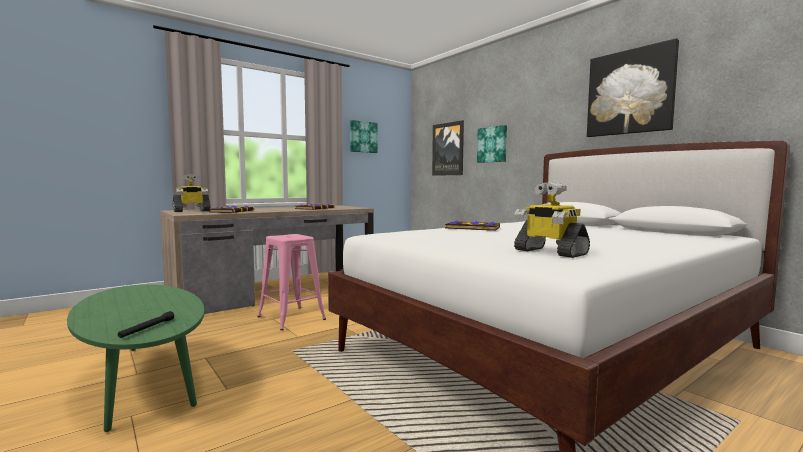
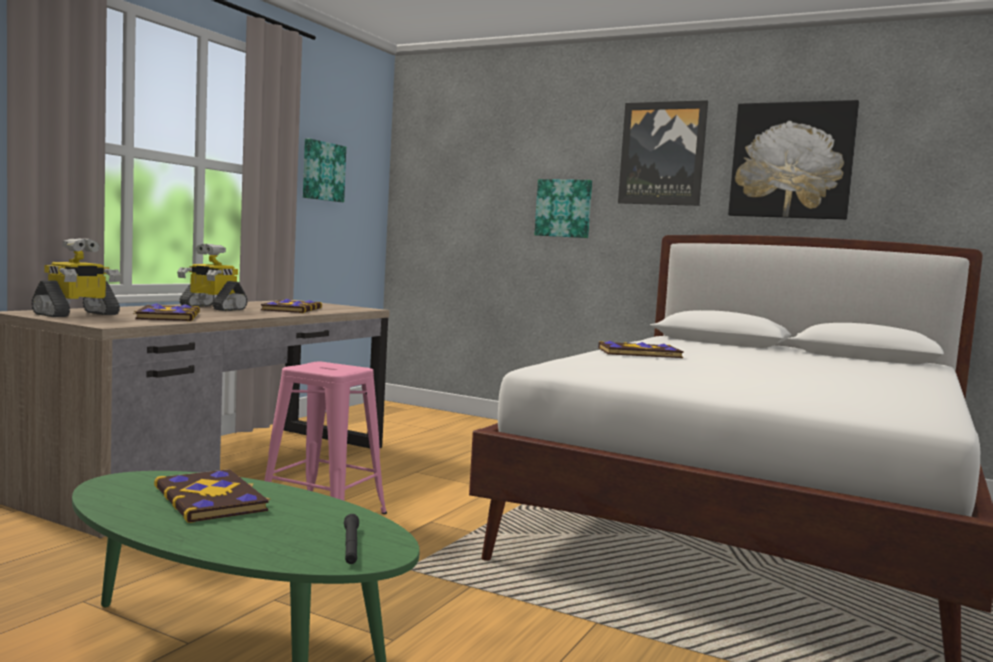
camera: 25 degrees left, 0 degrees up
picture [432,120,464,176] -> picture moved to [618,100,708,206]
toy robot [514,182,590,258] -> toy robot moved to [177,244,248,311]
none -> book [154,469,270,523]

